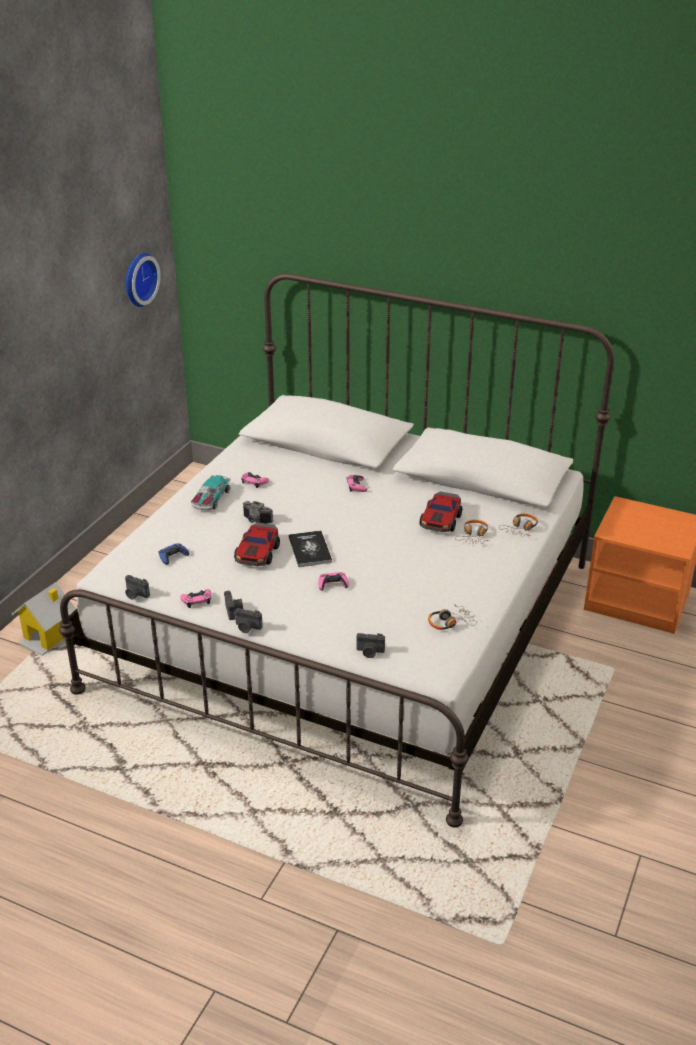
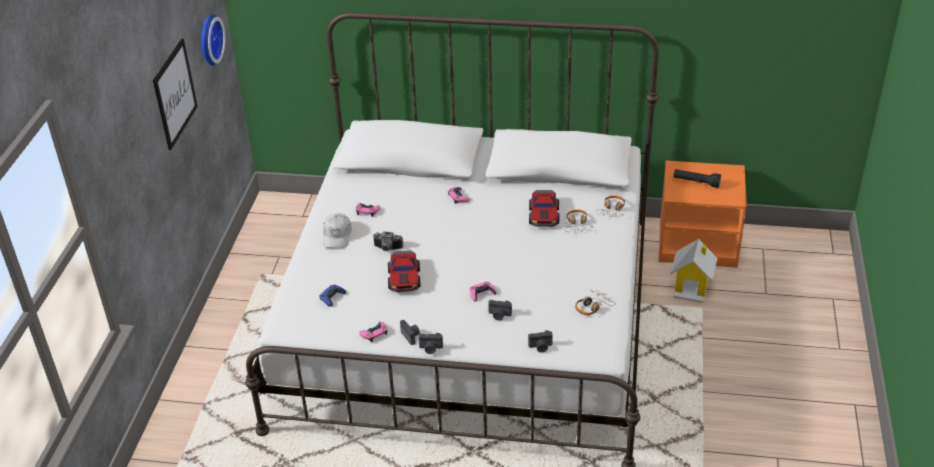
camera: 15 degrees left, 5 degrees up
toy house [12,582,76,656] -> toy house moved to [670,239,718,303]
camera [125,575,150,600] -> camera moved to [488,300,512,320]
toy car [191,475,231,511] -> white cap [323,213,352,248]
book [289,530,332,567] -> none
none -> picture [153,39,198,150]
none -> black flashlight [673,169,721,188]

